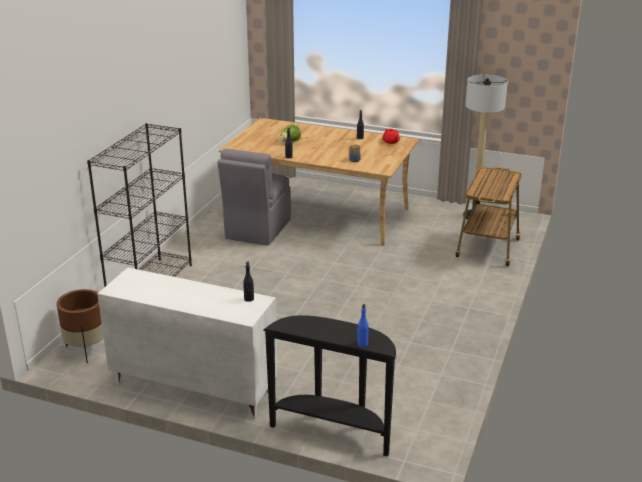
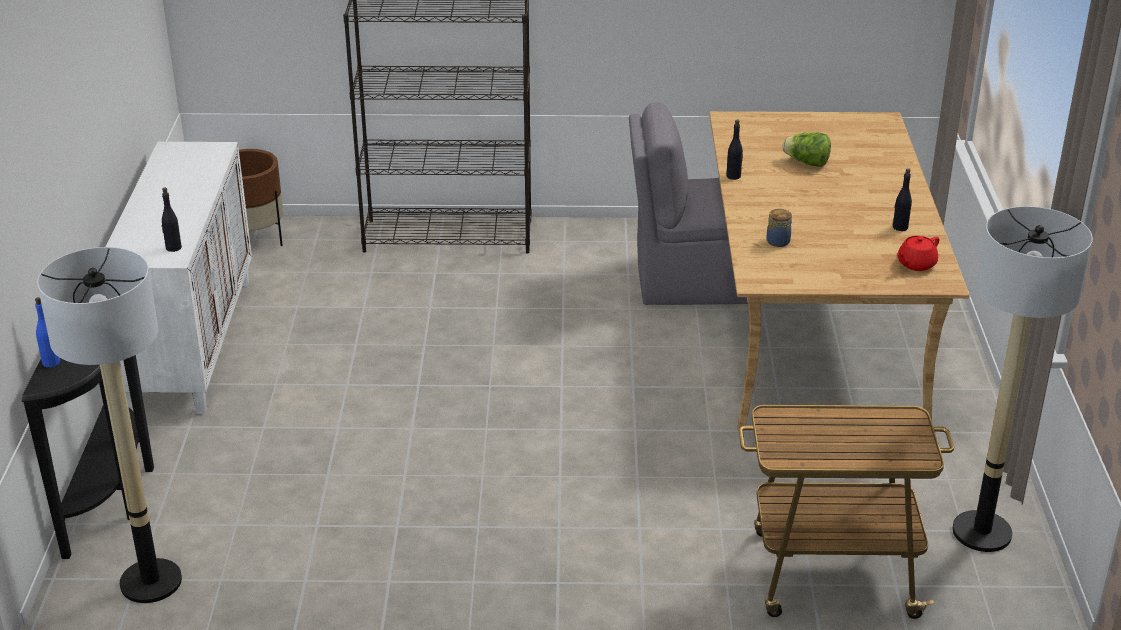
camera: 70 degrees right, 5 degrees up
none -> floor lamp [37,247,182,603]

